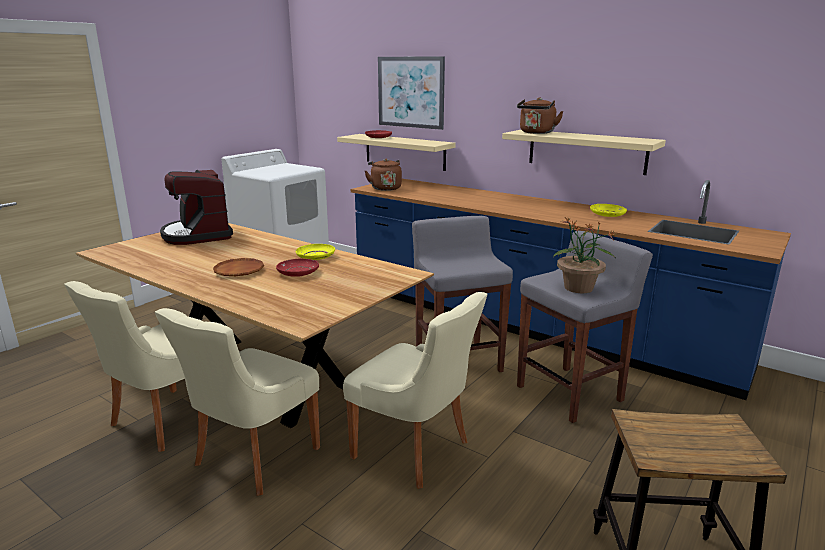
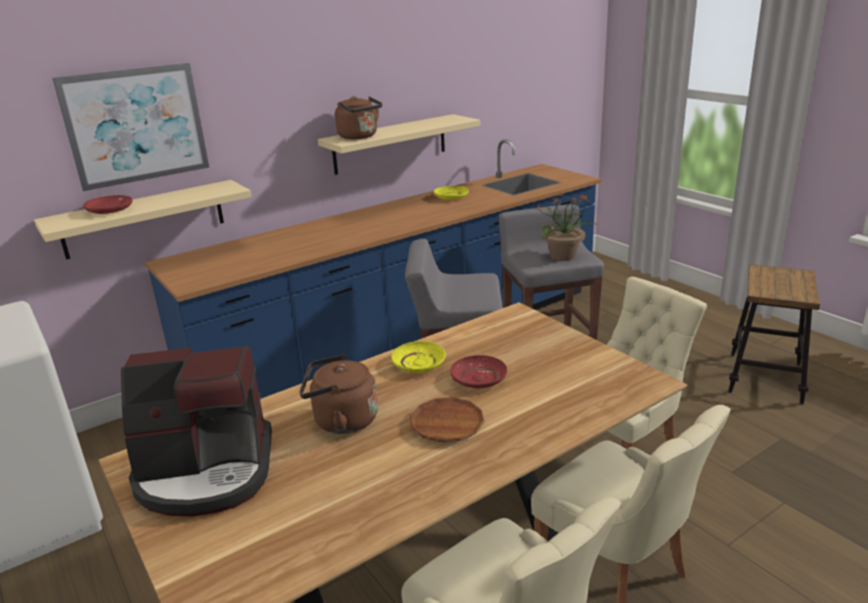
camera: 70 degrees left, 5 degrees up
brown kettle [365,159,402,191] -> brown kettle moved to [299,355,378,434]

